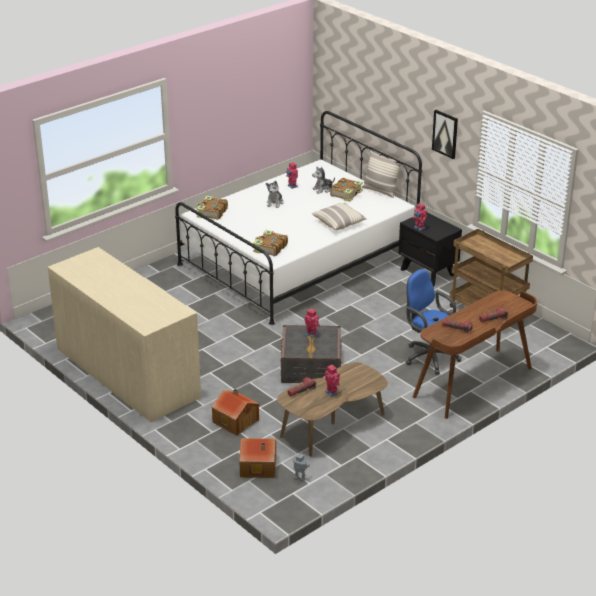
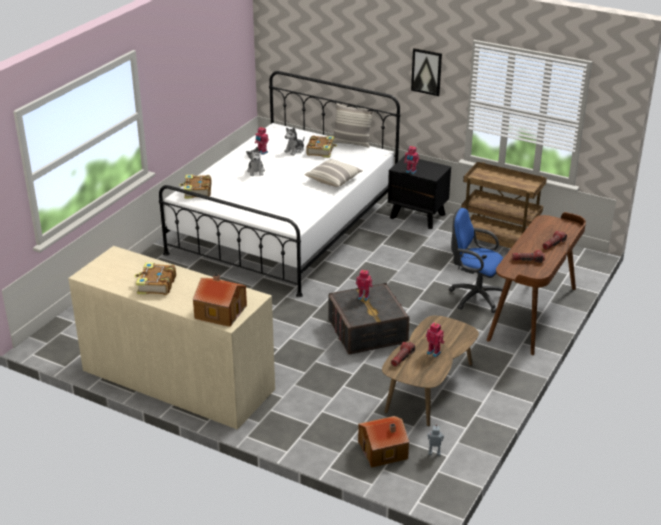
camera: 20 degrees left, 0 degrees up
toy house [211,389,259,436] -> toy house moved to [192,274,247,327]
book [253,230,288,256] -> book moved to [134,262,176,295]

